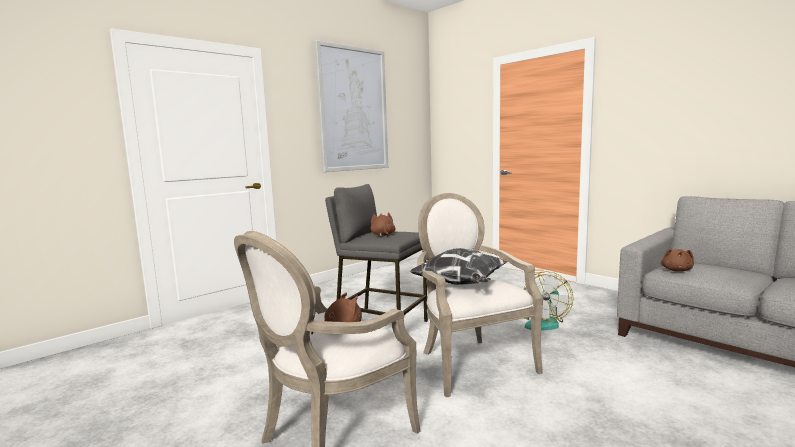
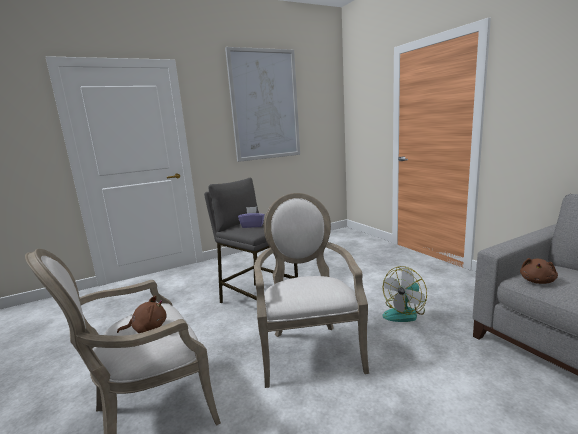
camera: 15 degrees right, 5 degrees up
brown plush toy [371,212,396,237] -> purple tissue box [238,207,265,228]
pillow [410,248,508,285] -> none

